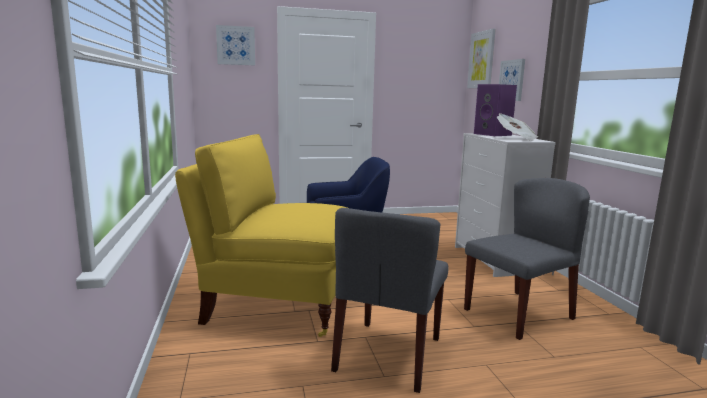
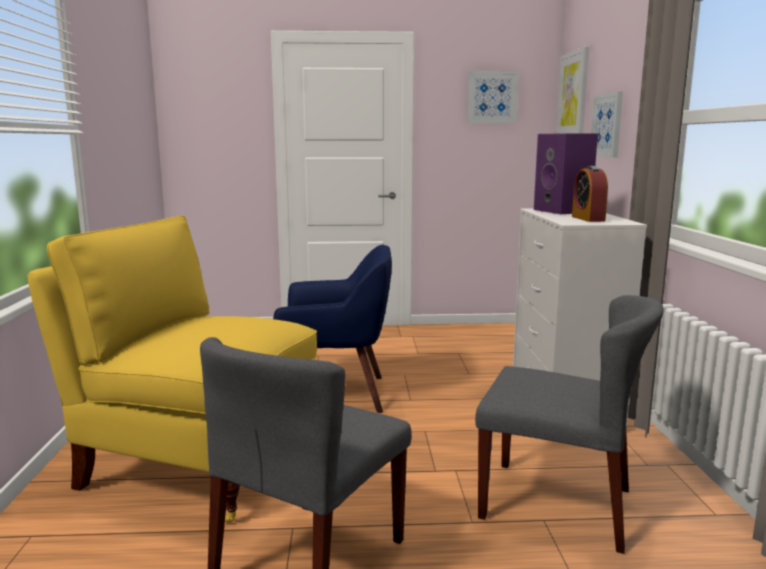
camera: 10 degrees right, 0 degrees up
picture [216,25,255,65] -> picture moved to [467,71,519,123]
grey chair [464,178,590,340] -> grey chair turned 45 degrees clockwise [475,295,664,554]
newspaper [497,113,538,141] -> alarm clock [572,166,608,222]

